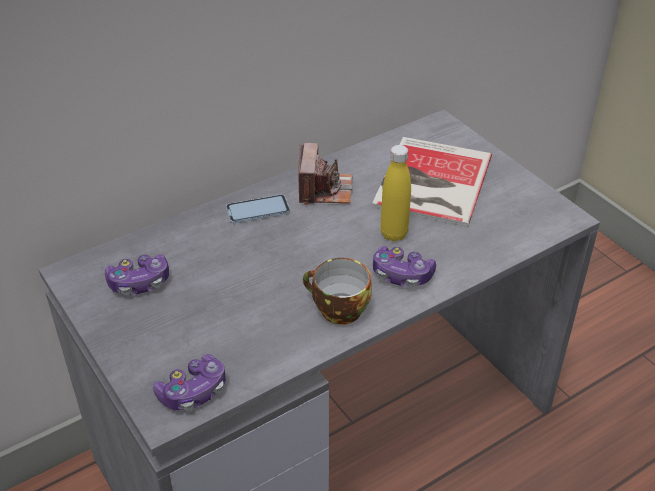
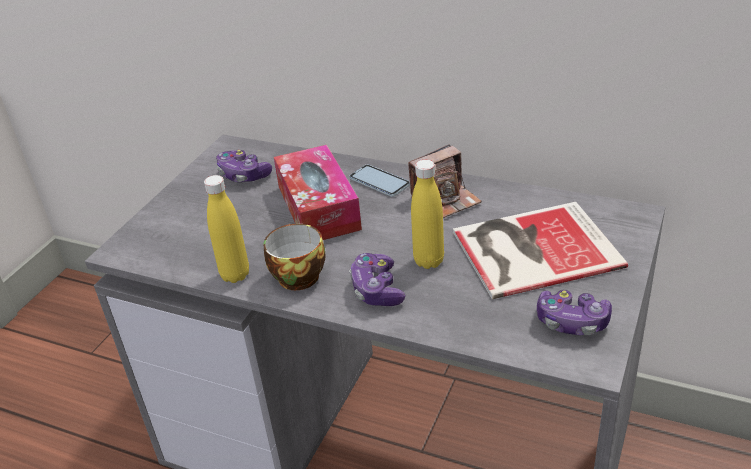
camera: 60 degrees right, 5 degrees down
game controller [153,354,226,411] -> game controller moved to [537,290,612,335]
none -> yellow bottle [204,175,249,283]
none -> tissue box [274,145,362,240]

